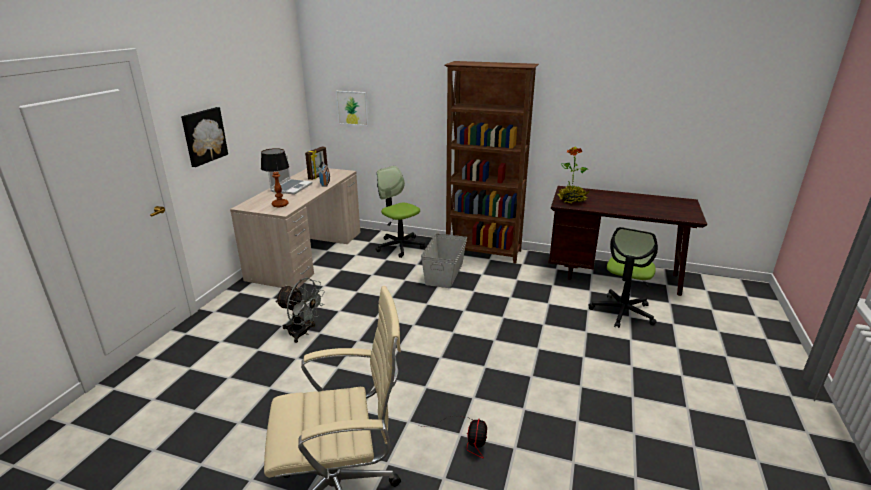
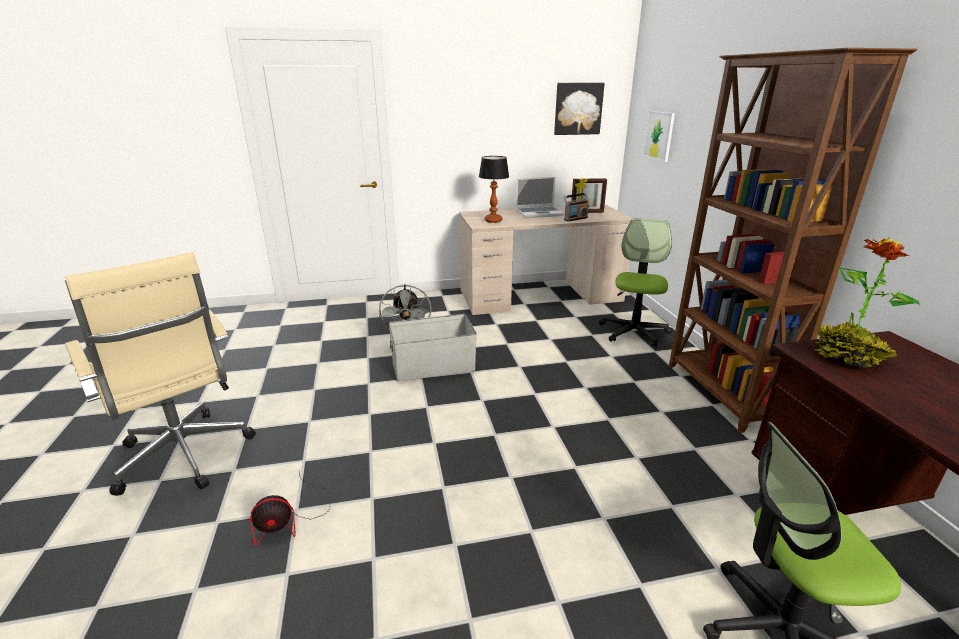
camera: 60 degrees right, 0 degrees up
picture [181,107,228,167] -> picture moved to [554,83,605,135]
grey storage box [421,233,467,288] -> grey storage box moved to [389,314,477,381]

